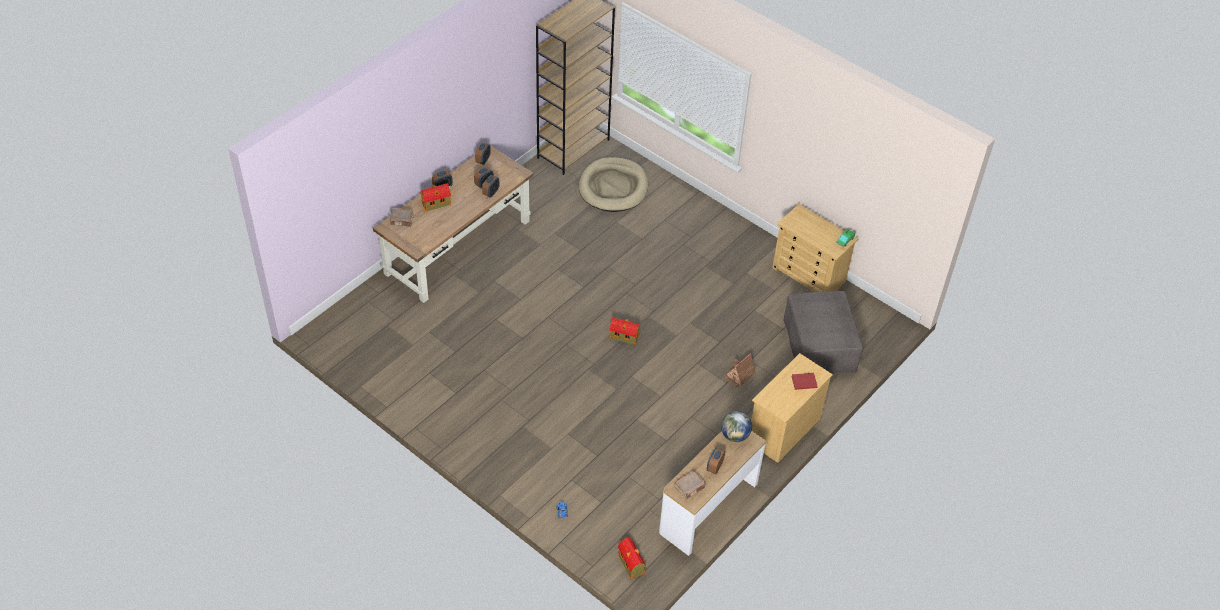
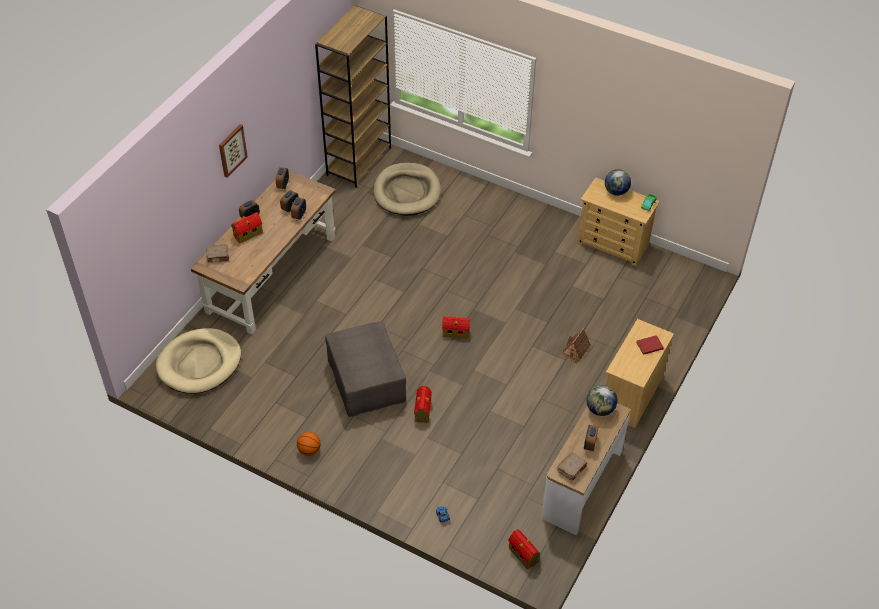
camera: 10 degrees left, 0 degrees up
grey ottoman [784,291,863,374] -> grey ottoman moved to [325,322,406,417]
none -> beige dog bed [156,328,241,394]
none -> picture [219,124,248,178]
none -> basketball [297,432,321,456]
none -> toy house [414,385,432,423]
none -> globe [605,169,631,196]

